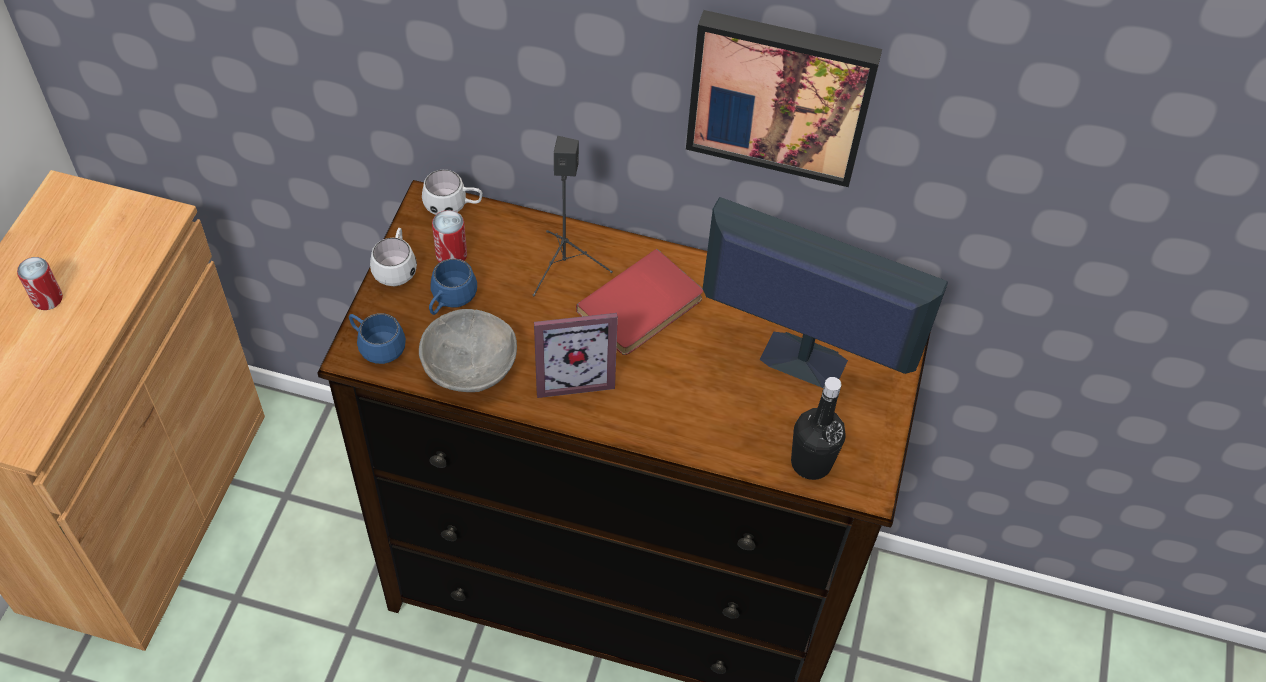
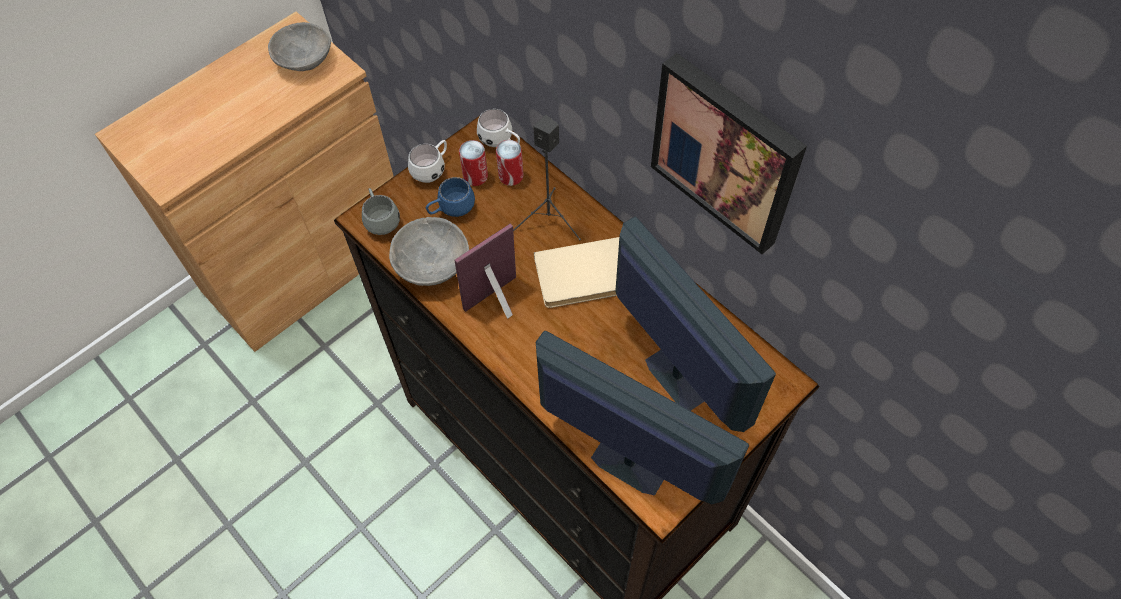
camera: 35 degrees right, 5 degrees up
can [17,257,63,310] -> can moved to [496,140,524,186]
blue mug [349,313,406,364] -> grey mug [362,188,400,235]
picture frame [534,313,618,398] -> picture frame turned 120 degrees clockwise [454,224,516,319]
red book [576,249,703,355] -> beige book [534,237,619,308]
black bottle [791,377,846,480] -> monitor [536,331,749,504]
none -> grey bowl [268,22,331,71]

